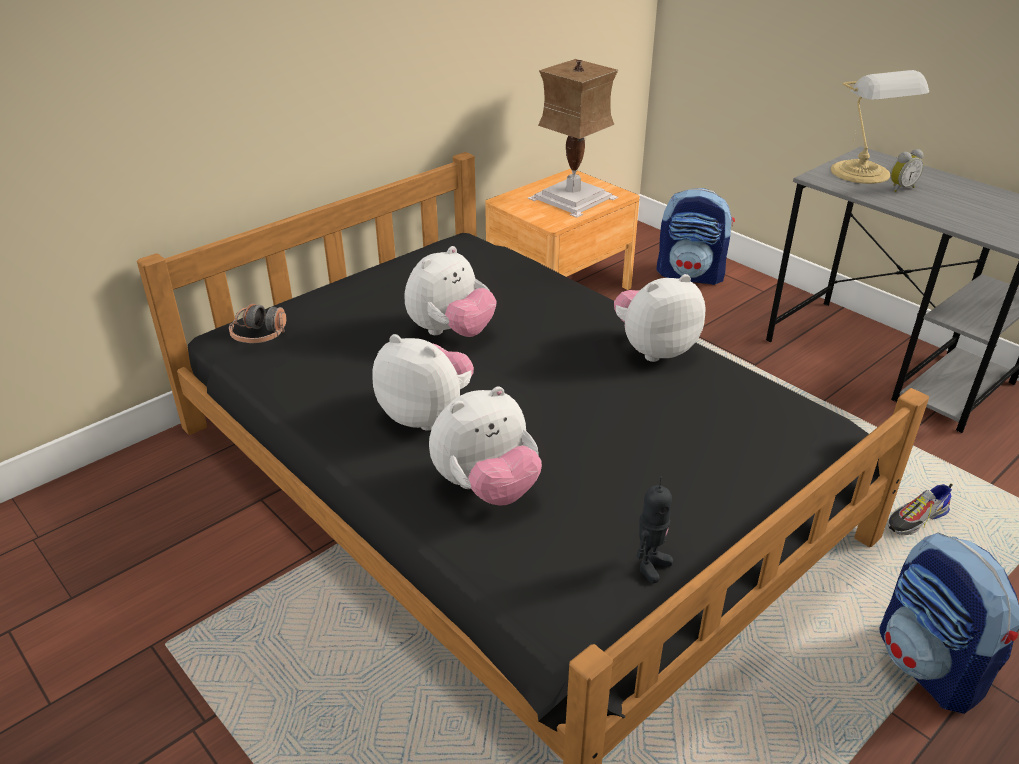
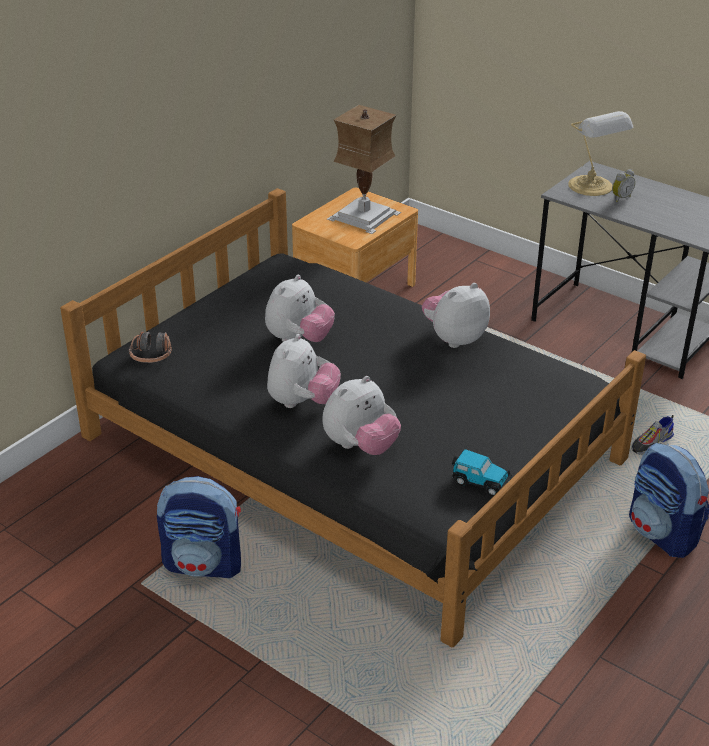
camera: 10 degrees left, 0 degrees up
plush toy [372,334,474,431] -> plush toy turned 90 degrees clockwise [267,334,341,408]
toy robot [636,477,673,583] -> toy car [452,449,512,496]
backpack [656,188,735,285] -> backpack moved to [157,476,241,578]

